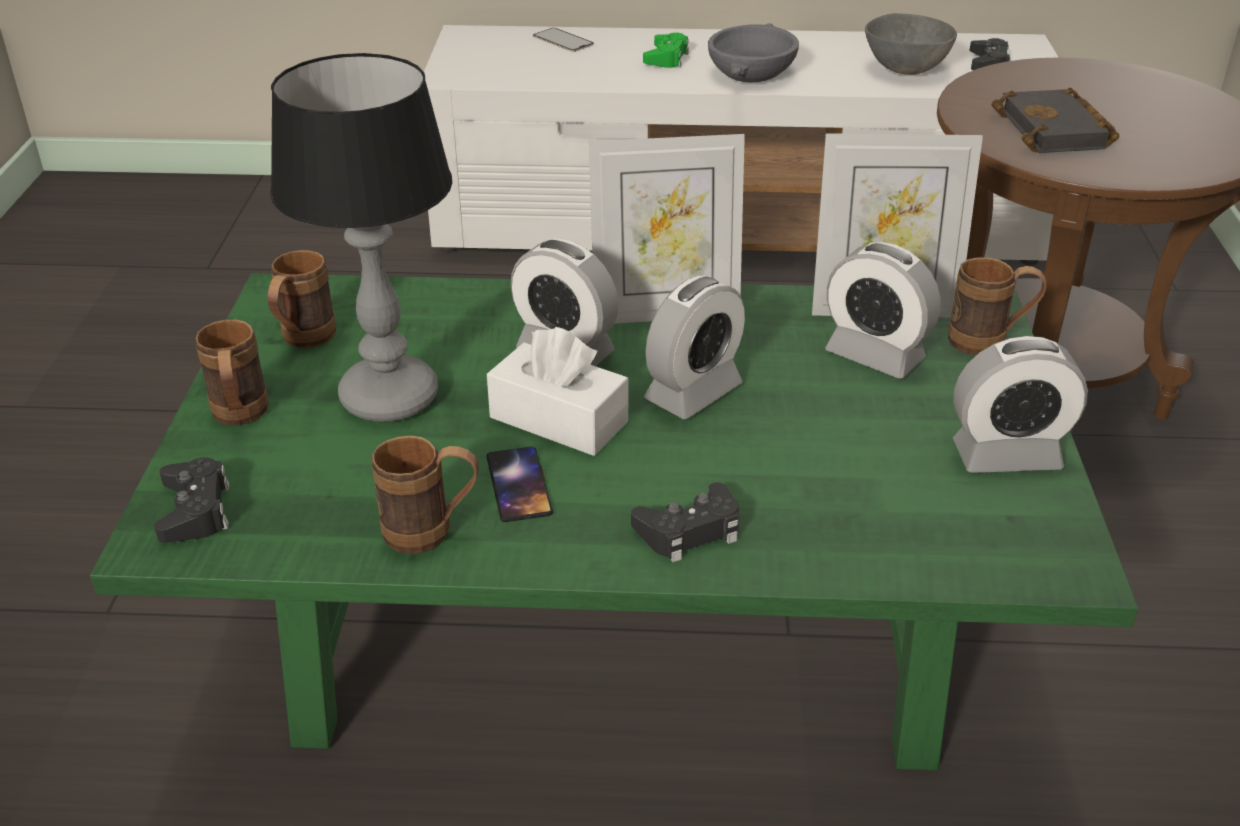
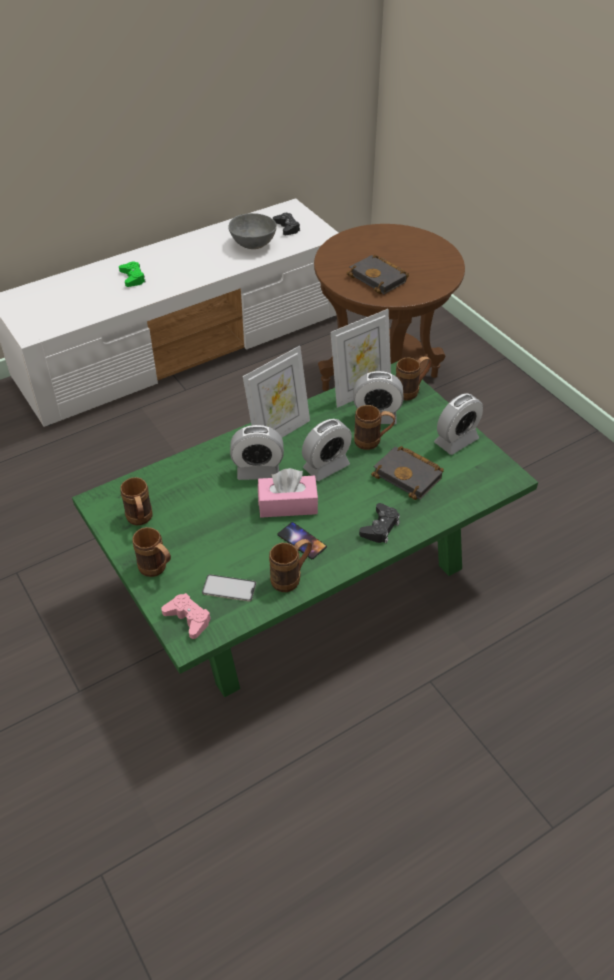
camera: 35 degrees left, 10 degrees up
black game controller [154,457,230,543] -> pink game controller [161,593,211,639]
table lamp [270,53,453,422] -> none
white tissue box [487,327,629,456] -> pink tissue box [258,468,318,518]
phone [533,28,594,52] -> phone moved to [202,574,256,602]
alarm clock [644,276,745,419] -> alarm clock turned 45 degrees clockwise [302,419,352,481]
grey bowl [708,24,799,82] -> none
none -> brown mug [354,405,395,450]
none -> black book [371,446,444,500]

